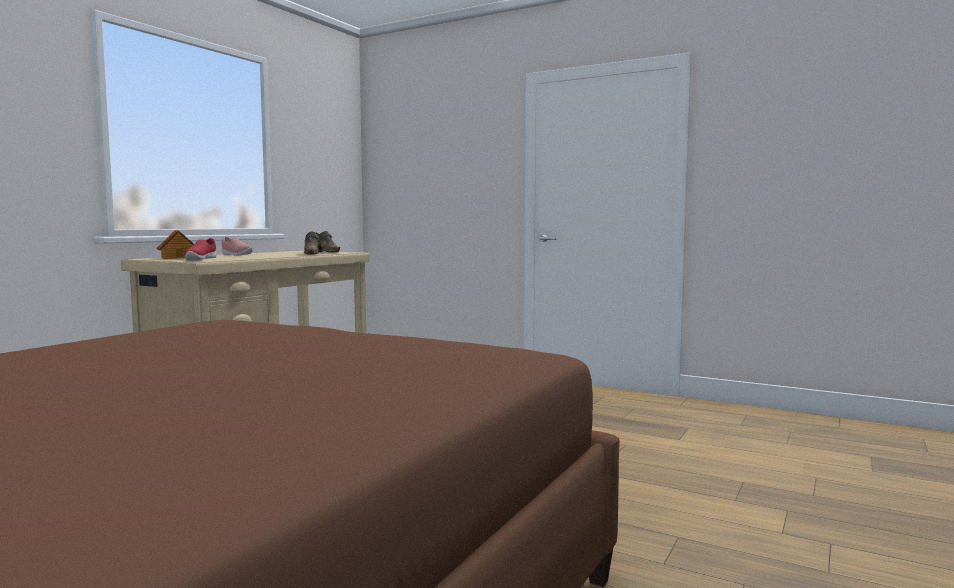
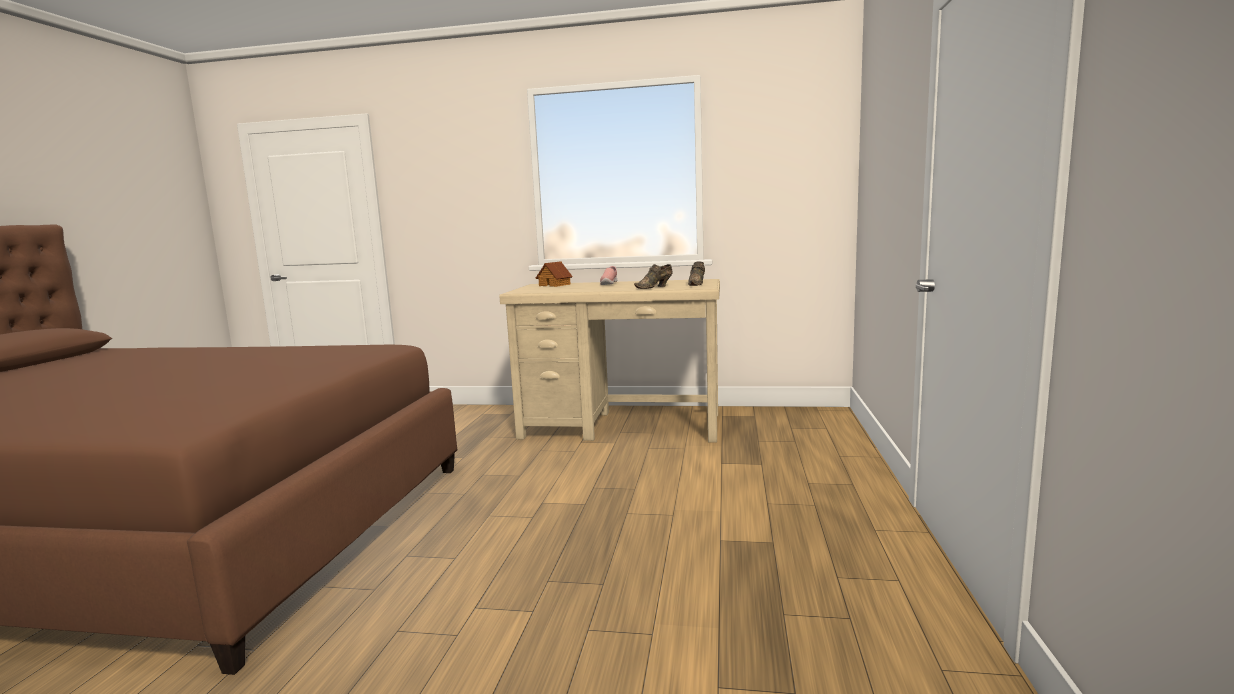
camera: 70 degrees right, 5 degrees up
red shoe [185,238,217,261] -> none

